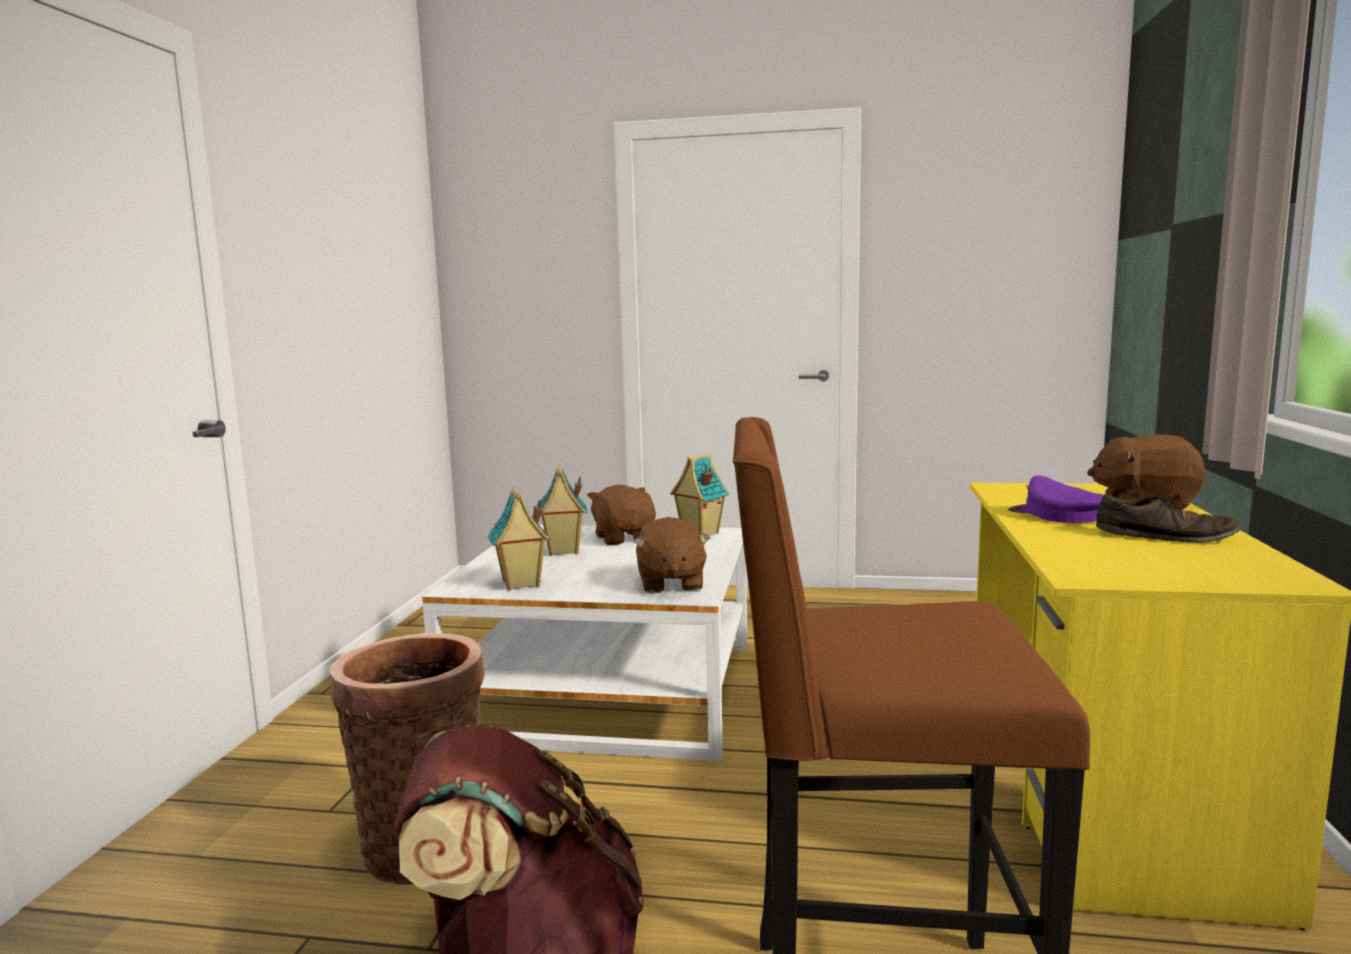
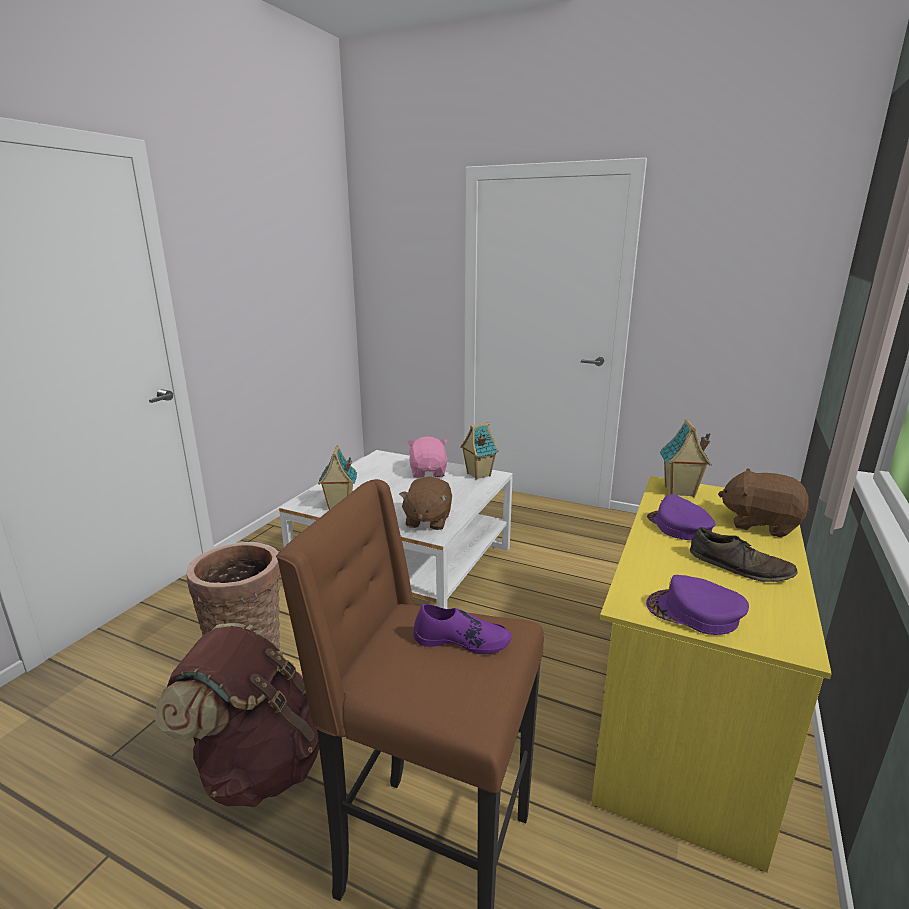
camera: 15 degrees right, 10 degrees up
toy house [541,465,588,556] -> toy house moved to [660,419,712,497]
brown plush toy [587,485,656,545] -> pink plush toy [407,437,447,478]
none -> purple shoe [413,604,512,654]
none -> purple cap [646,575,749,635]

